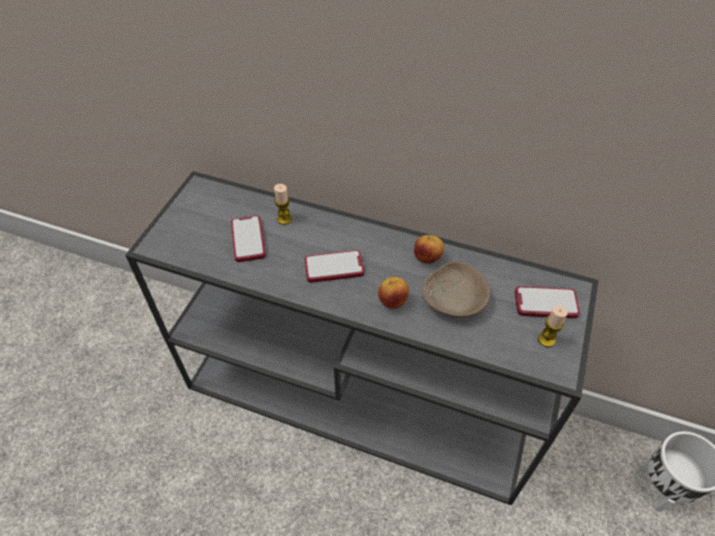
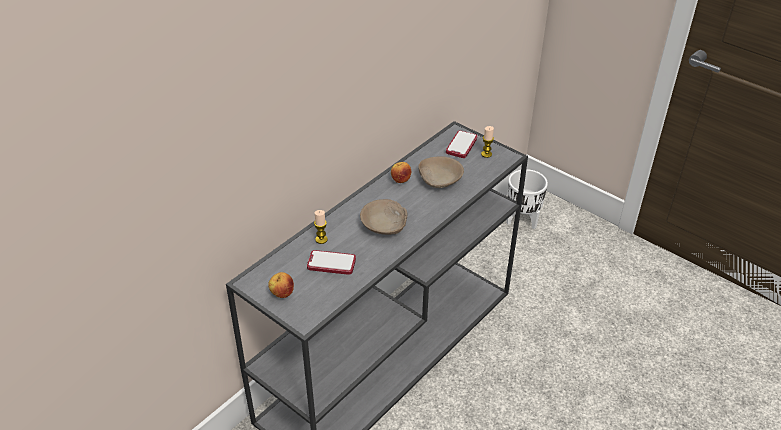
camera: 70 degrees left, 10 degrees down
phone [305,250,364,283] -> beige bowl [360,199,407,235]
apple [378,277,409,309] -> apple moved to [268,272,294,298]

